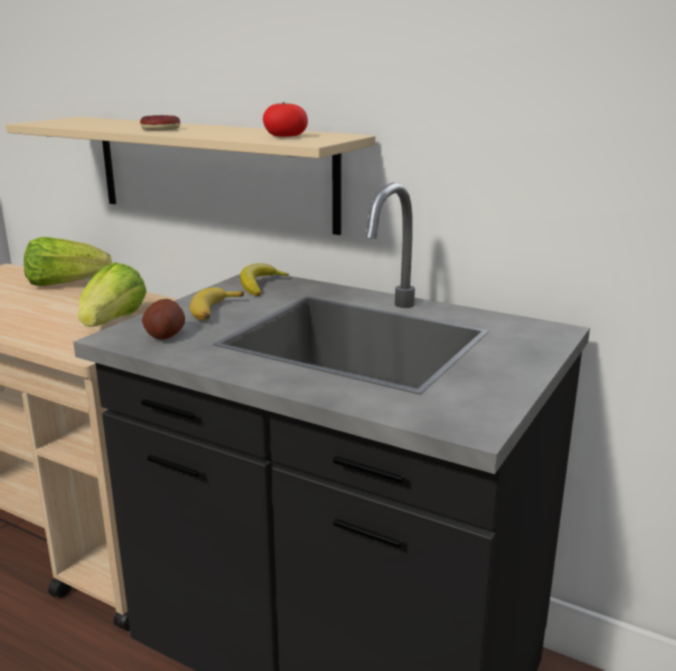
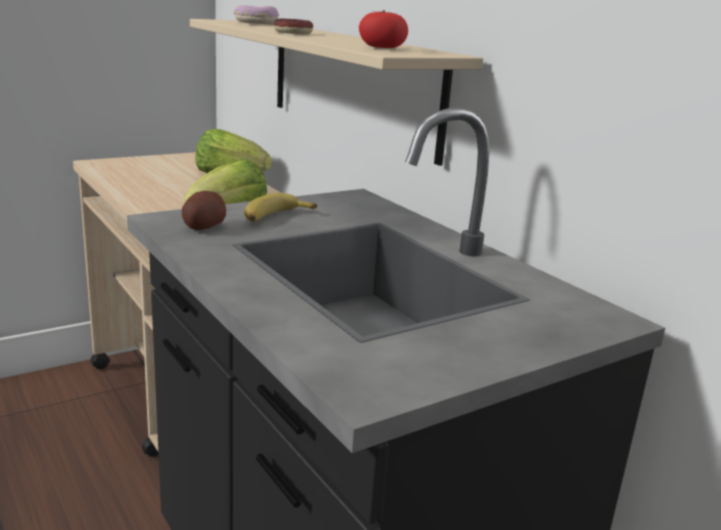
camera: 25 degrees right, 0 degrees up
banana [240,263,289,296] -> none
none -> donut [234,6,279,24]

